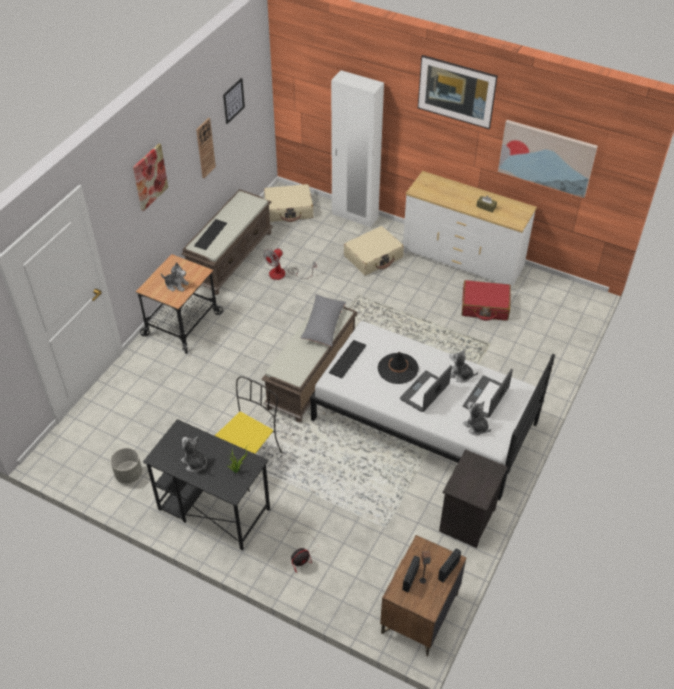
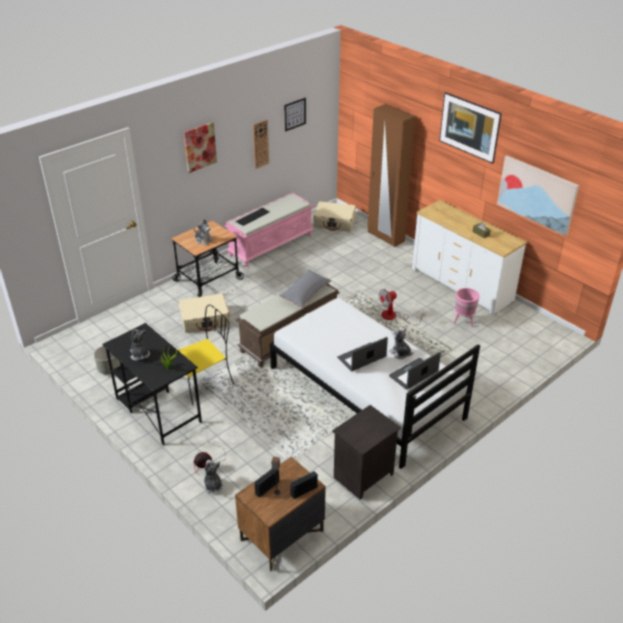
camera: 20 degrees right, 10 degrees down
brown bench [182,189,273,295] -> pink bench [225,193,314,267]
fan [263,248,317,280] -> fan moved to [379,289,426,325]
keyboard [329,340,366,378] -> none
white wardrobe [331,70,384,228] -> brown wardrobe [367,104,416,247]
beige suitcase [344,226,404,275] -> beige suitcase moved to [179,293,230,333]
black hat [378,352,419,384] -> none
red suitcase [462,280,511,321] -> pink planter [453,288,479,327]
plush toy [463,401,491,435] -> plush toy moved to [203,460,223,493]

